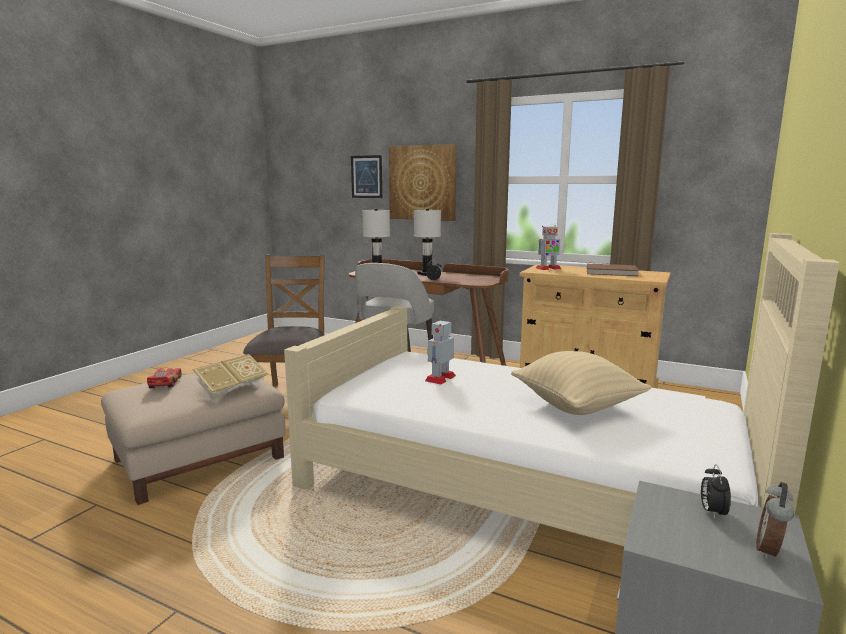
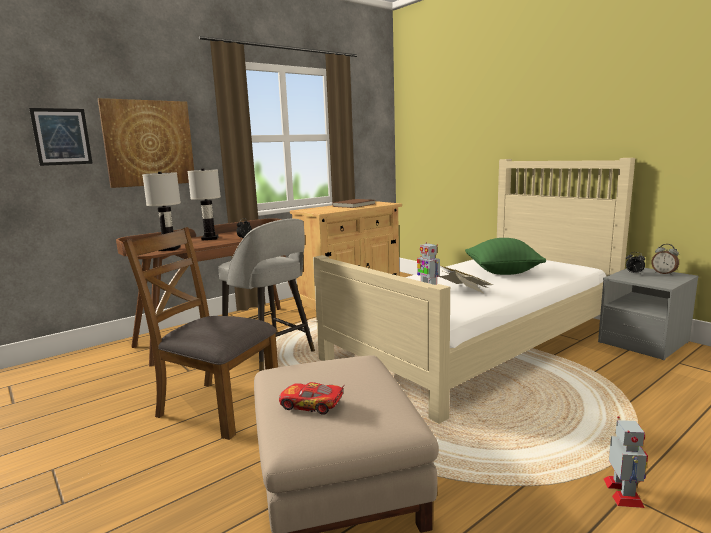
camera: 65 degrees left, 0 degrees up
book [192,354,269,400] -> book moved to [439,265,493,294]
beige pillow [511,351,651,415] -> green pillow [465,238,546,275]
toy robot [536,226,561,270] -> toy robot moved to [604,416,648,508]

